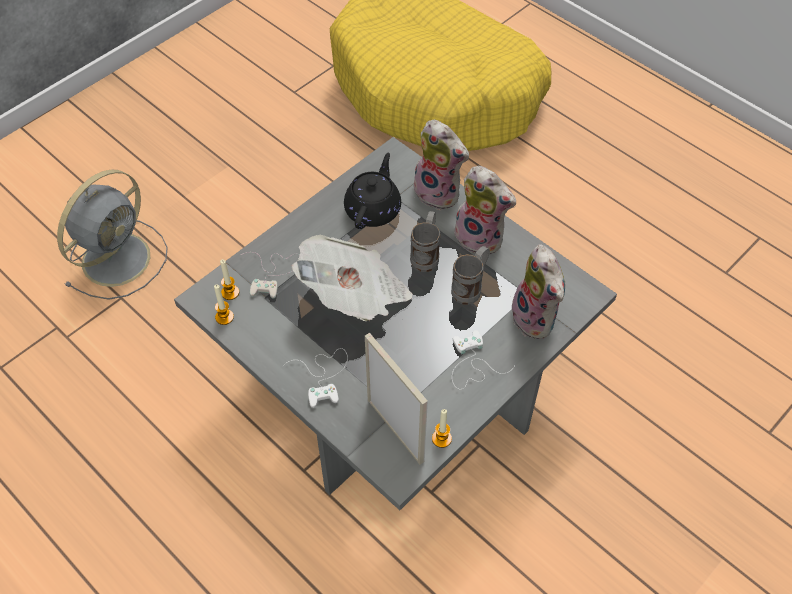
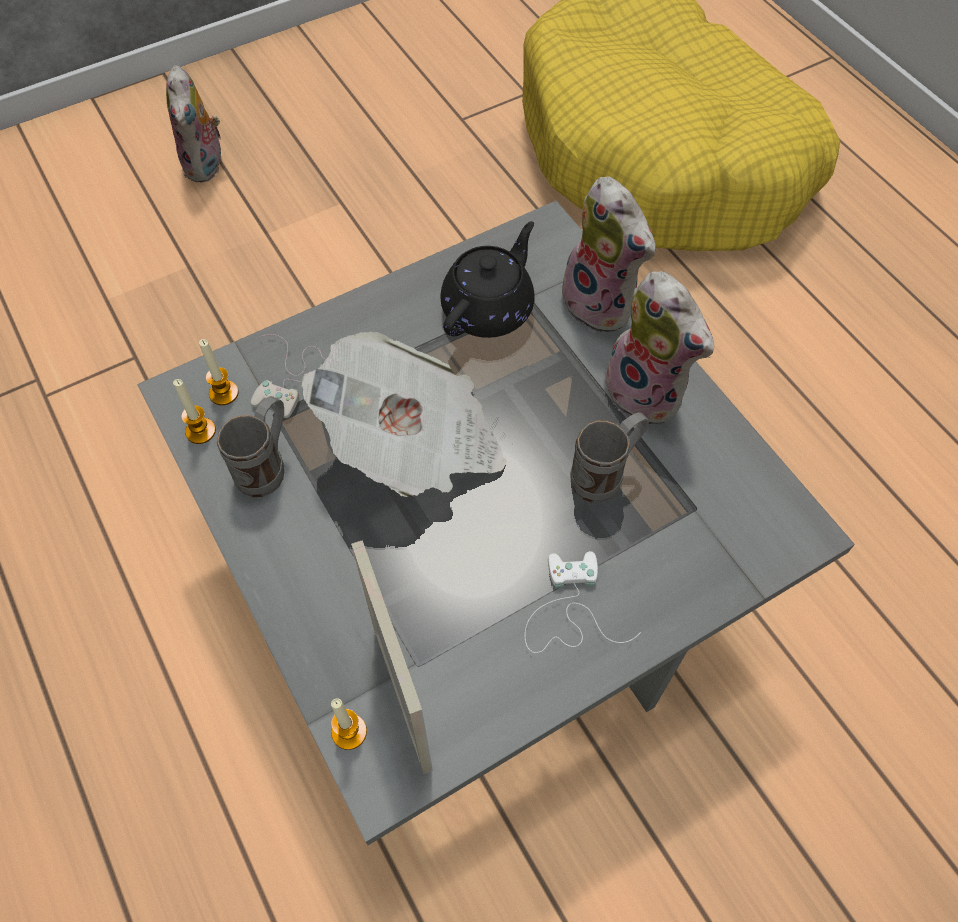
camera: 15 degrees right, 5 degrees up
grey fan [57,169,168,300] -> none
white game controller [282,348,348,408] -> none
grey mug [410,211,440,272] -> grey mug moved to [217,396,284,497]
candle [432,409,452,448] -> candle moved to [331,698,367,750]
plush toy [508,244,565,339] -> plush toy moved to [166,65,223,183]

